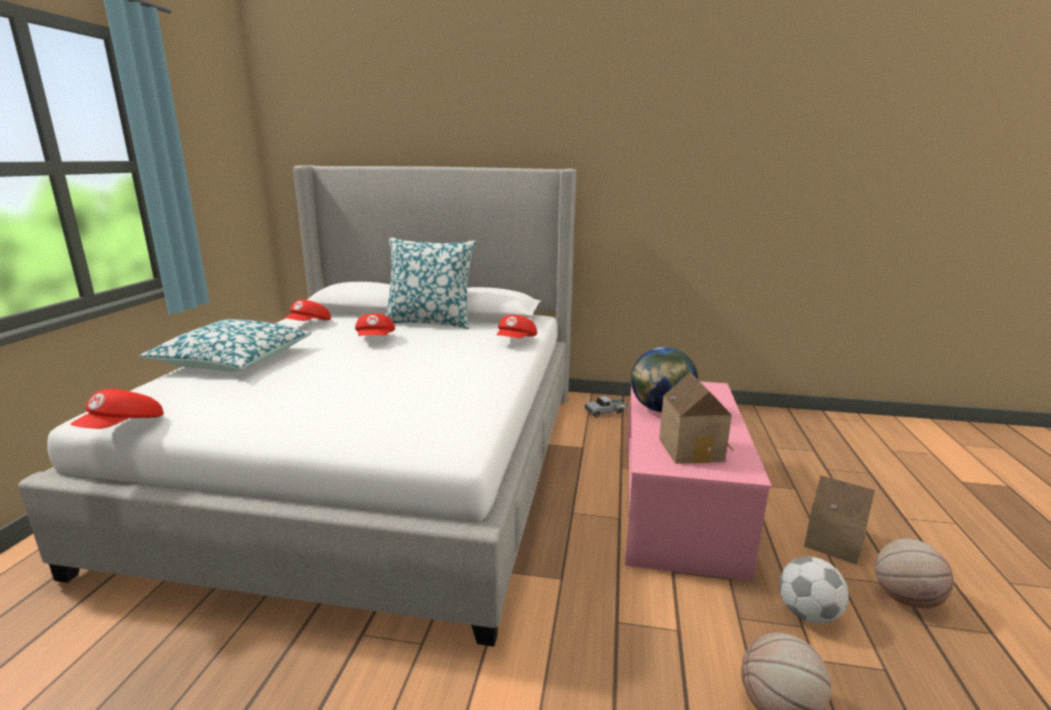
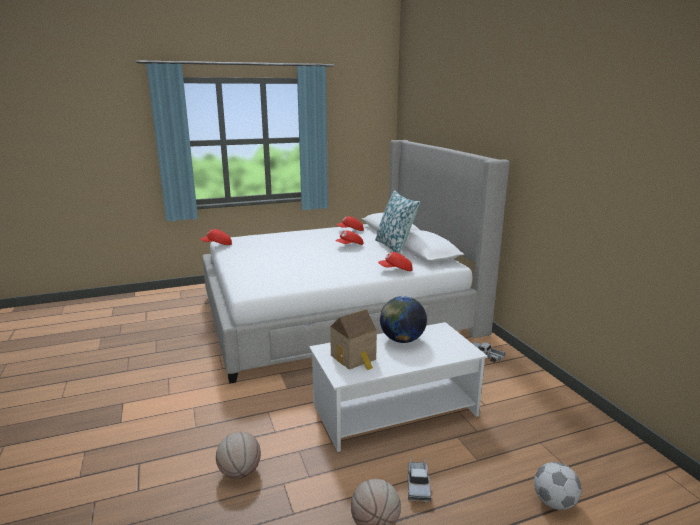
camera: 60 degrees right, 0 degrees up
pillow [140,319,311,372] -> none
pink coffee table [625,381,772,581] -> white coffee table [309,322,487,452]
football [779,557,849,624] -> football moved to [534,462,582,510]
toy house [804,475,875,565] -> toy truck [408,458,431,503]

